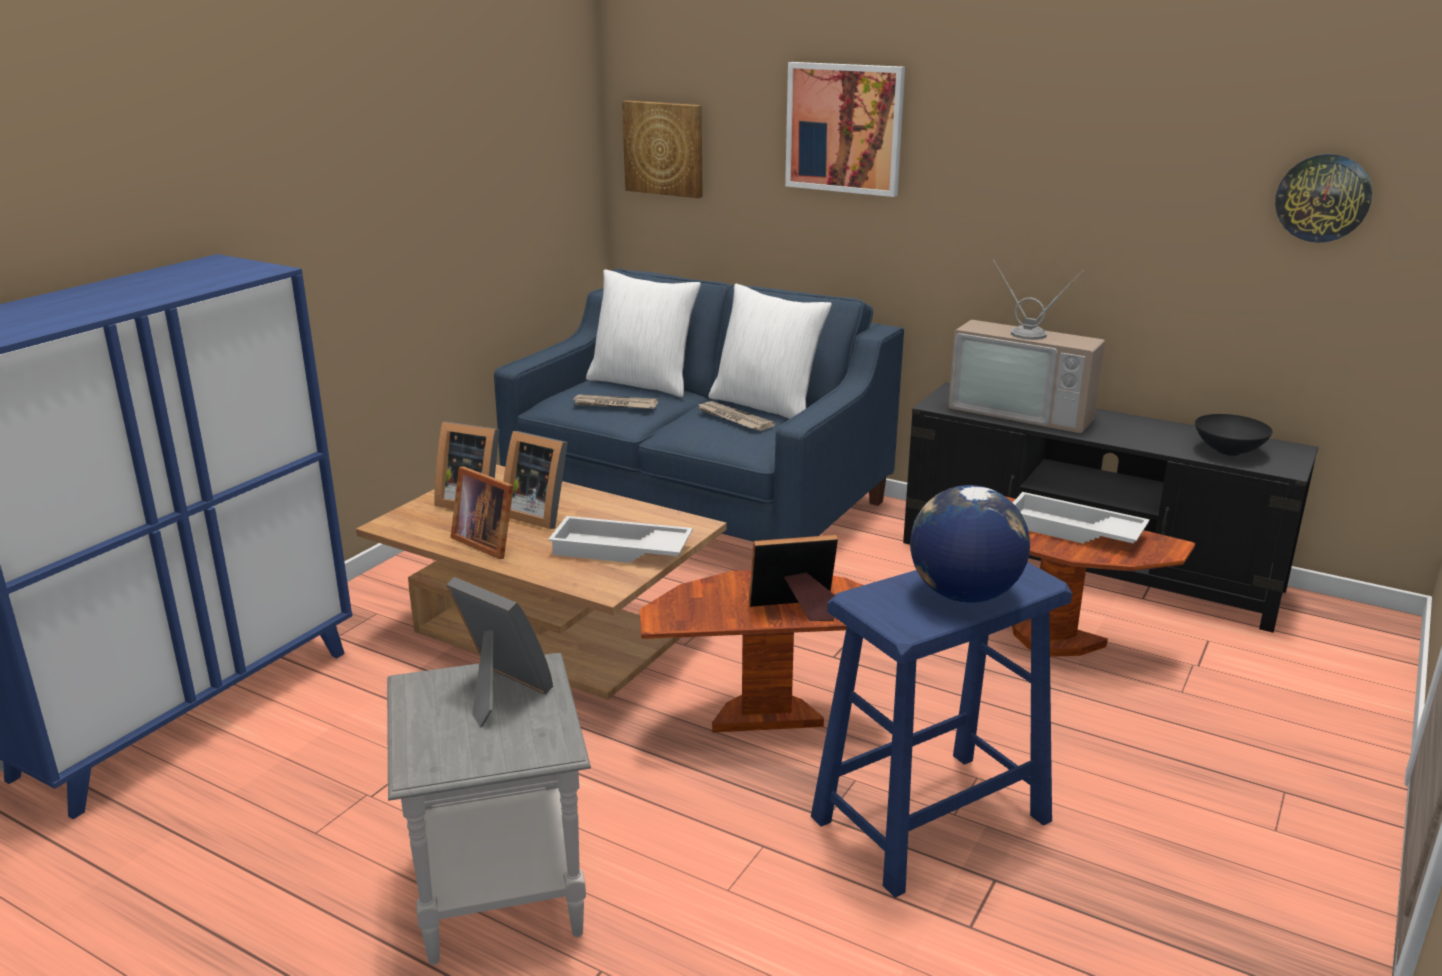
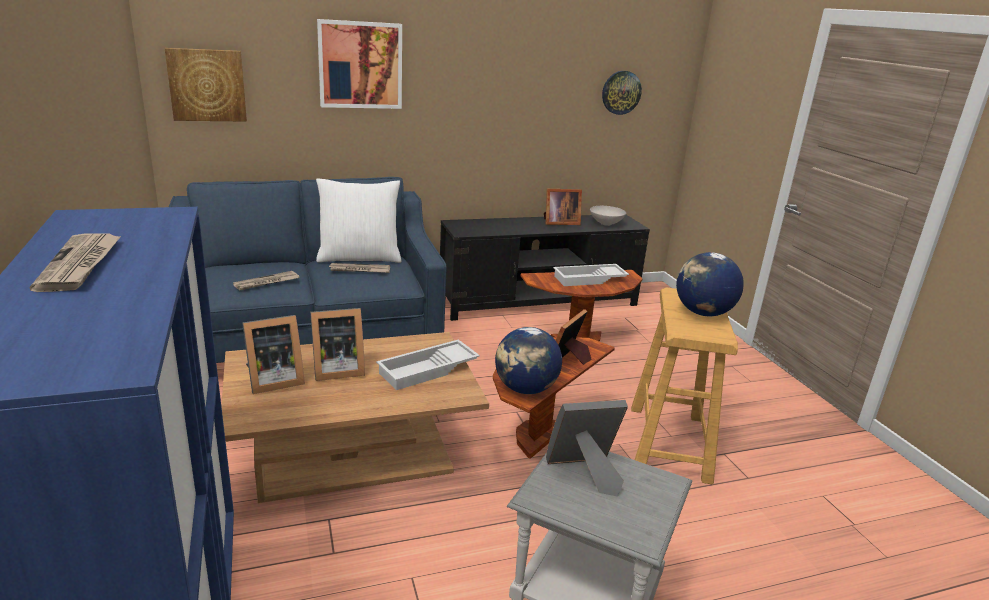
camera: 50 degrees left, 0 degrees up
picture frame [450,467,514,559] -> picture frame moved to [544,189,582,225]
white pillow [586,269,701,398] -> none
blue stool [811,562,1072,898] -> beige stool [631,287,738,485]
television [948,259,1105,433] -> none
black bowl [1195,414,1273,456] -> white bowl [590,206,626,226]
none -> newspaper [29,233,121,292]
none -> globe [495,327,562,394]

